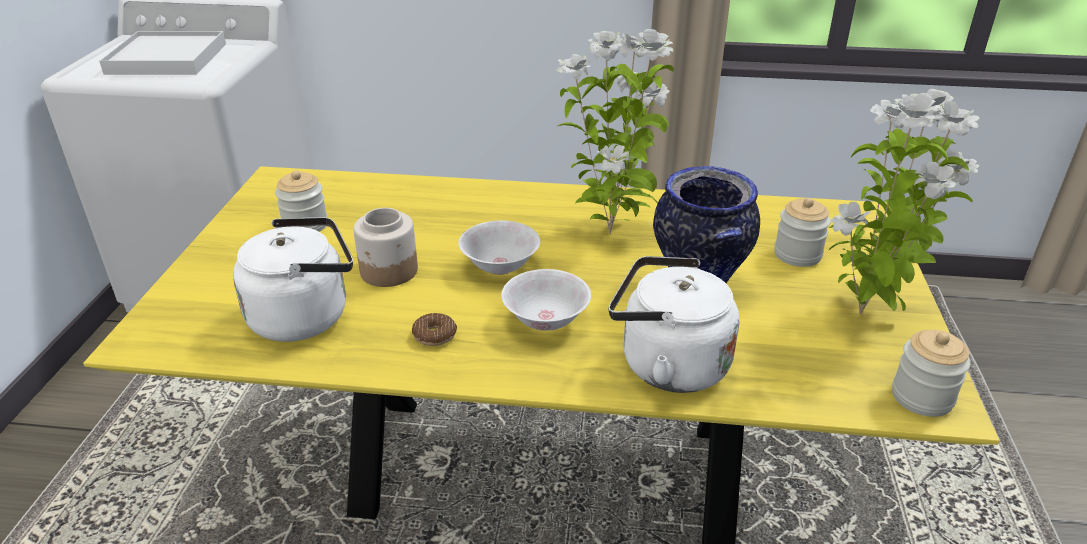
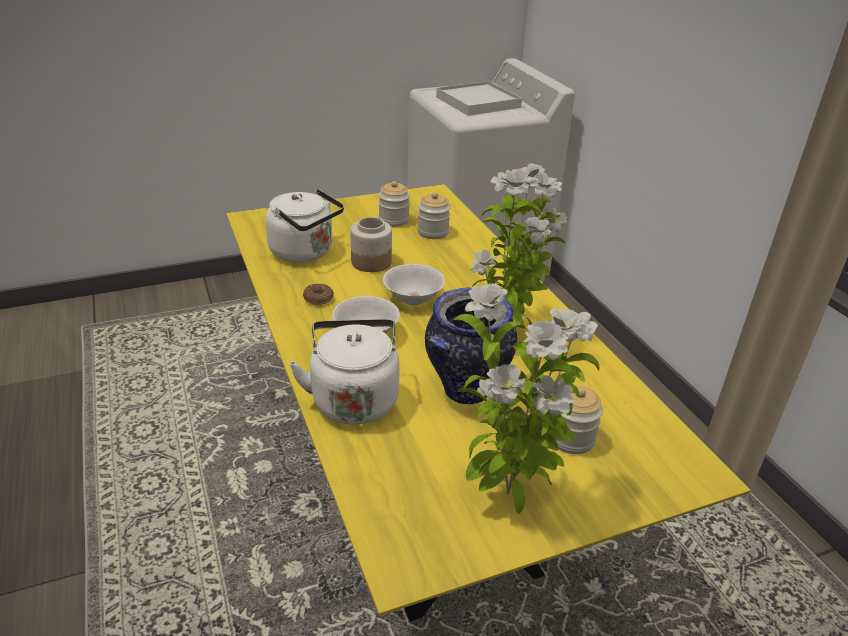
camera: 60 degrees right, 0 degrees up
jar [892,330,971,417] -> jar moved to [417,192,451,239]

